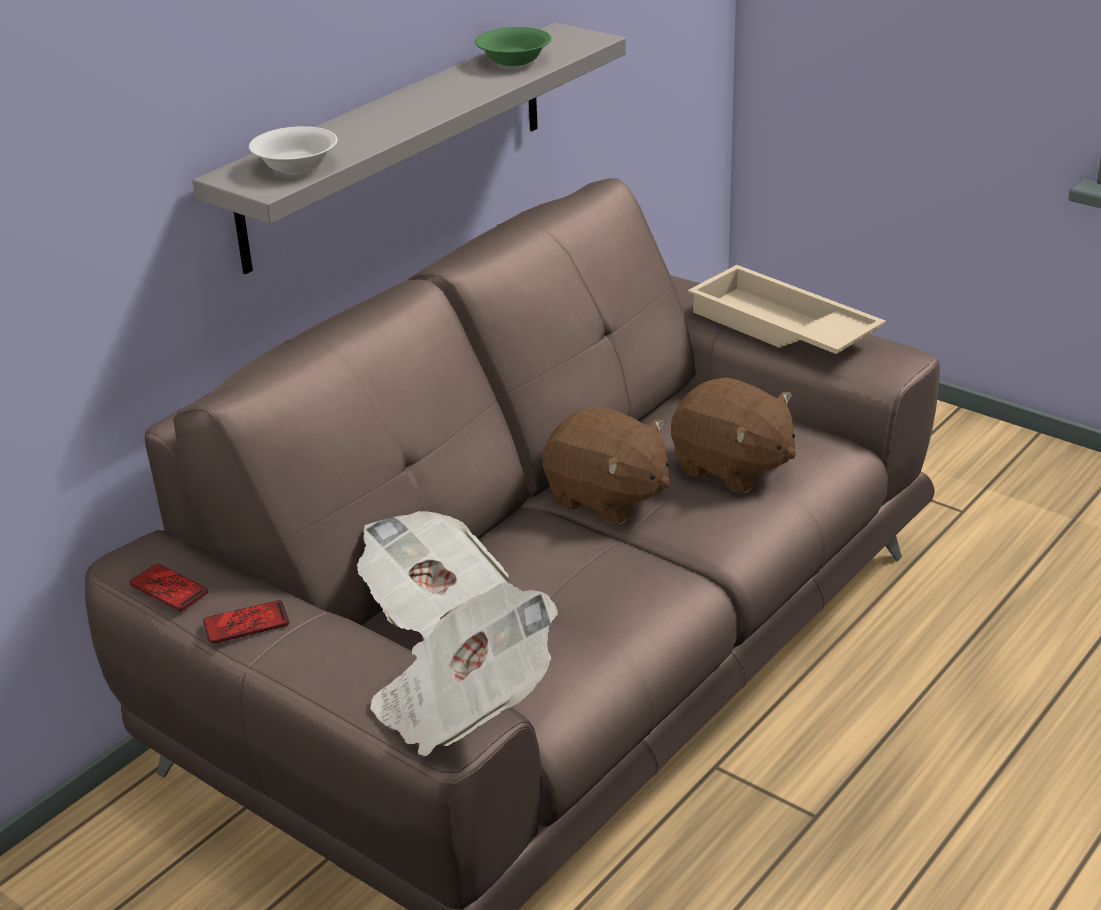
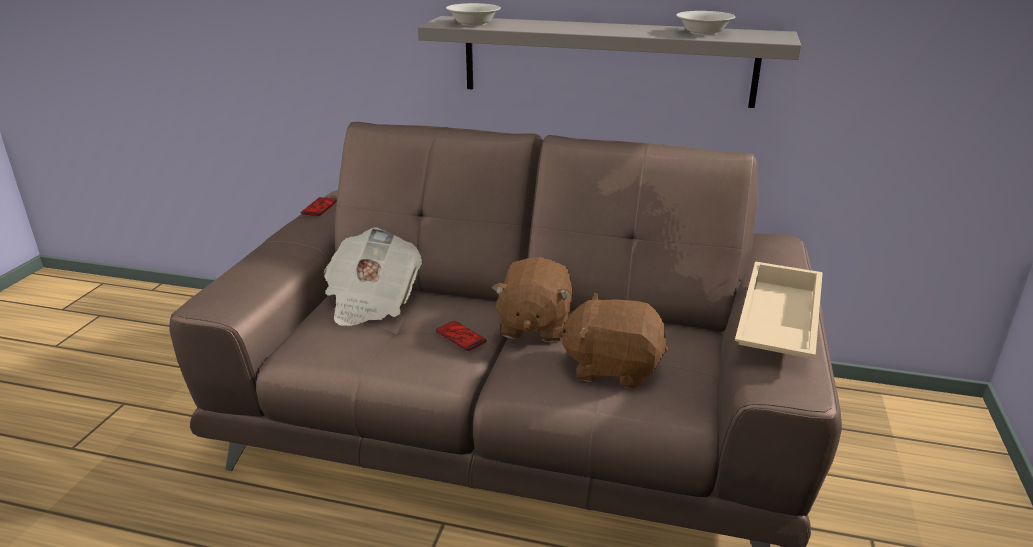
camera: 65 degrees right, 5 degrees down
phone [203,600,289,644] -> phone moved to [436,321,486,351]
newspaper [370,582,558,757] -> none
green bowl [475,27,551,66] -> white bowl [676,11,736,35]
brown plush toy [671,377,796,493] -> brown plush toy turned 90 degrees clockwise [557,292,668,389]

